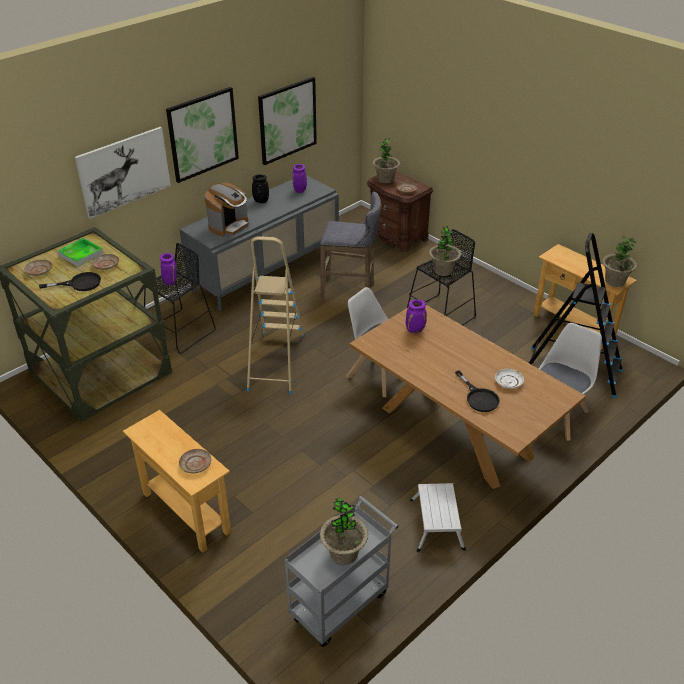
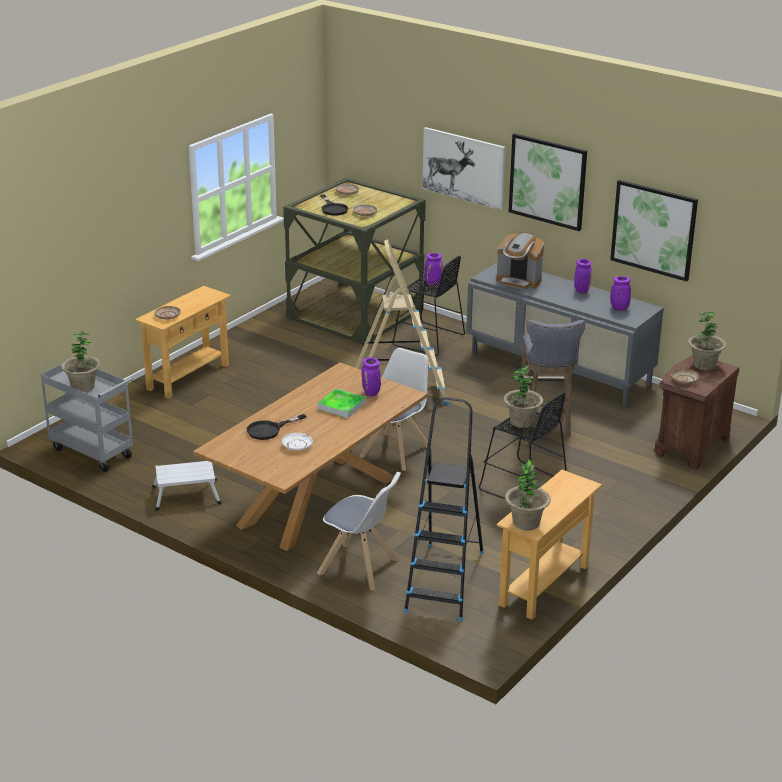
camera: 80 degrees right, 10 degrees down
tray [58,238,103,267] -> tray moved to [318,389,366,418]
black vase [252,175,269,203] -> purple vase [574,259,592,293]

